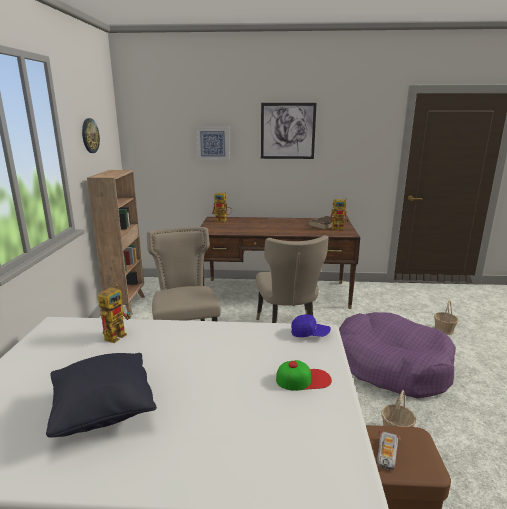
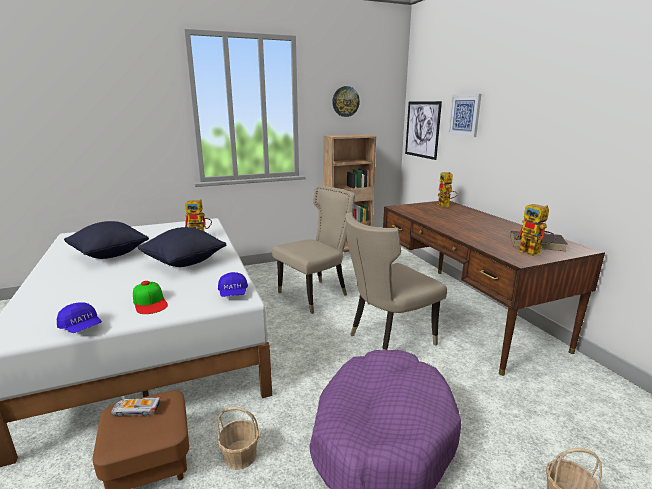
camera: 65 degrees right, 0 degrees up
picture [261,103,317,159] -> picture moved to [405,101,442,160]
none -> blue cap [57,302,102,333]
none -> black pillow [138,227,226,267]

